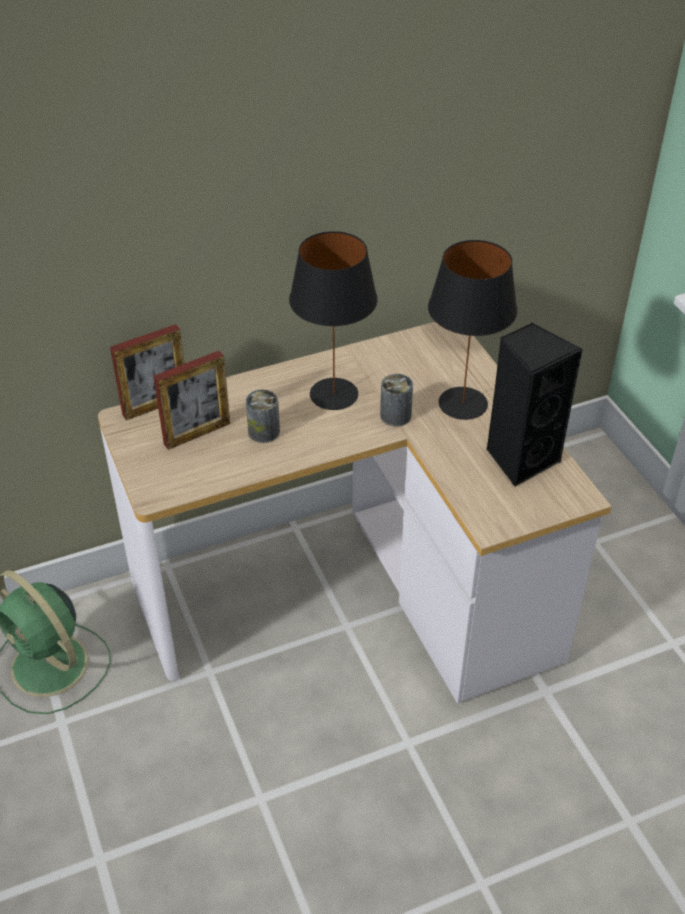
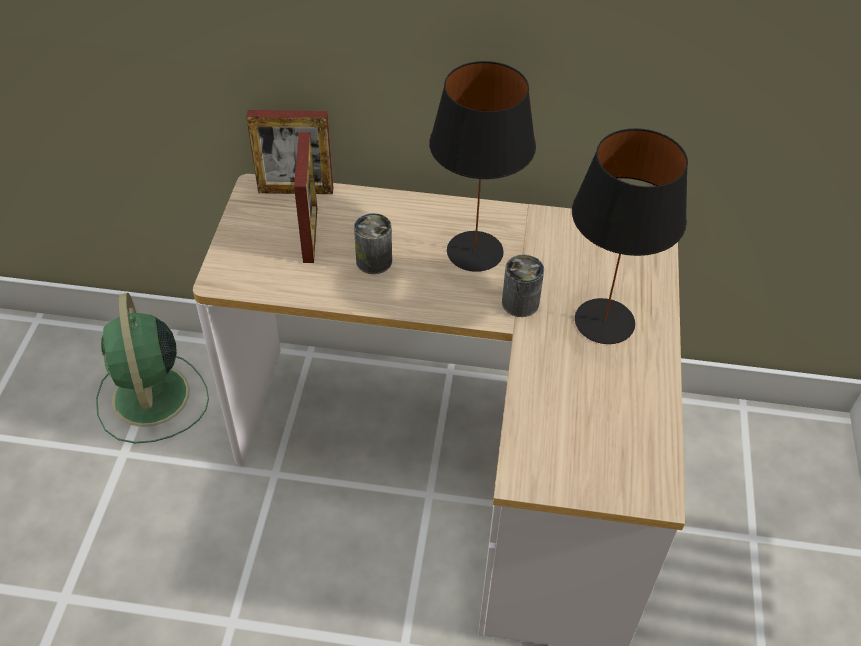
camera: 30 degrees right, 5 degrees up
picture frame [153,351,230,450] -> picture frame turned 90 degrees counterclockwise [294,132,317,263]
black speaker [487,322,583,487] -> none

